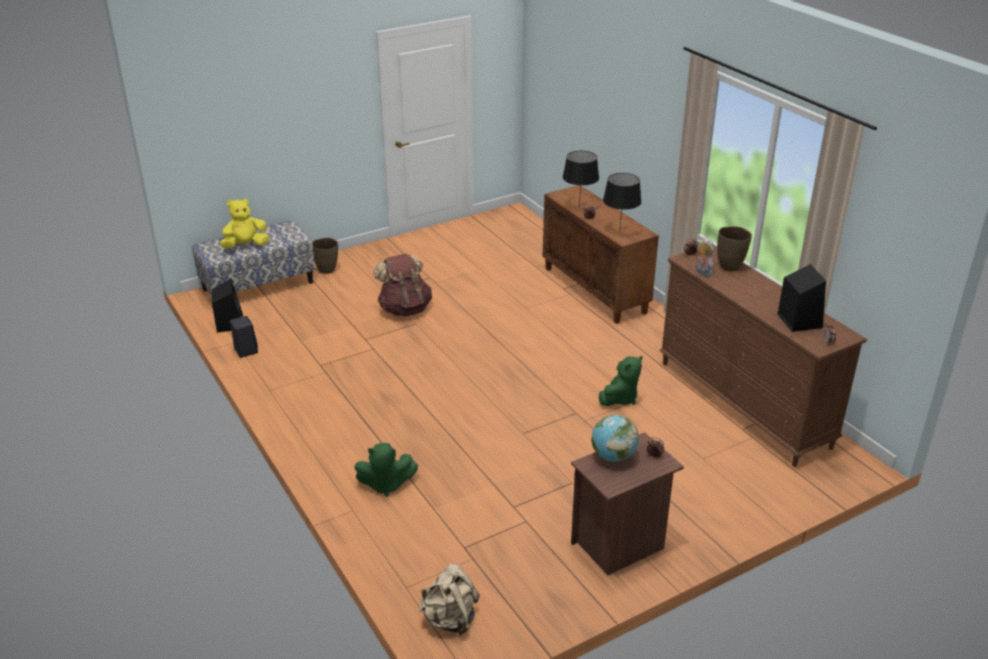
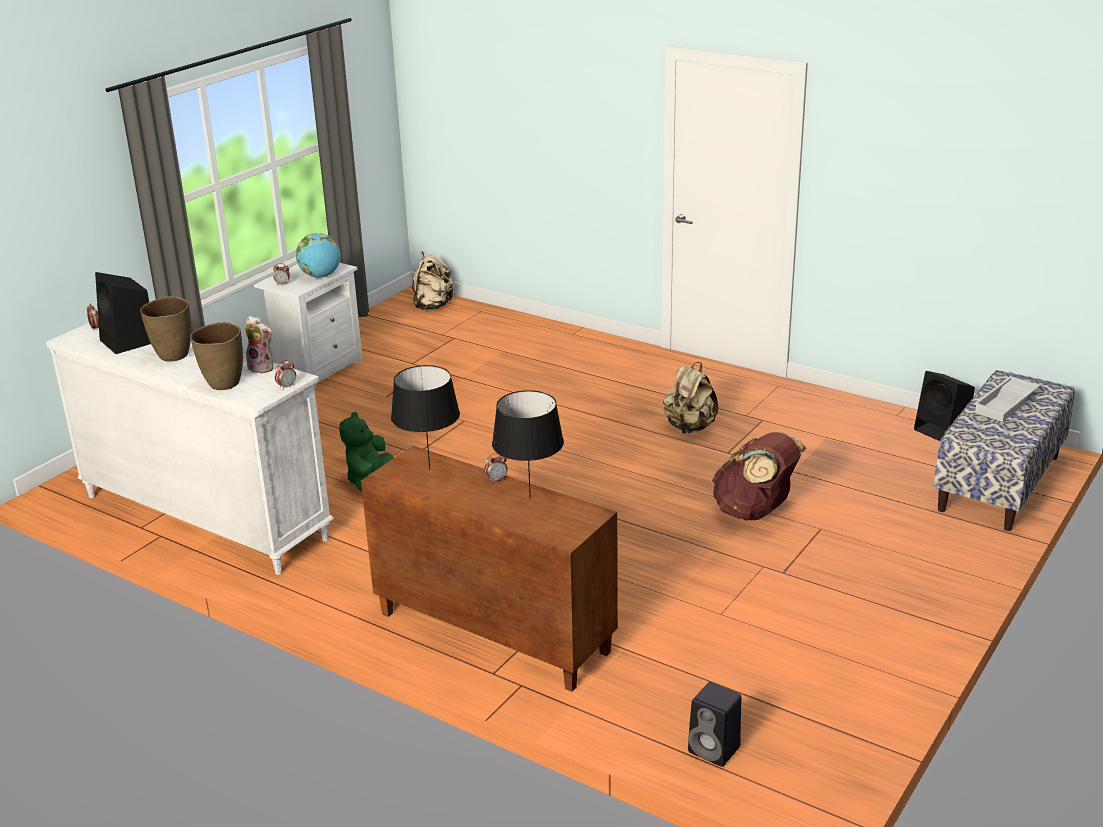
camera: 155 degrees right, 5 degrees down
yellow plush toy [220,198,269,249] -> white tray [974,376,1040,422]
black speaker [230,316,258,358] -> black speaker moved to [688,682,742,767]
brown vase [312,238,338,274] -> brown vase moved to [140,296,191,362]
green plush toy [354,443,418,497] -> none
brown nightstand [571,432,684,575] -> white nightstand [254,263,363,389]
brown dresser [659,245,867,467] -> white dresser [46,323,334,575]
none -> beige backpack [663,362,718,433]

